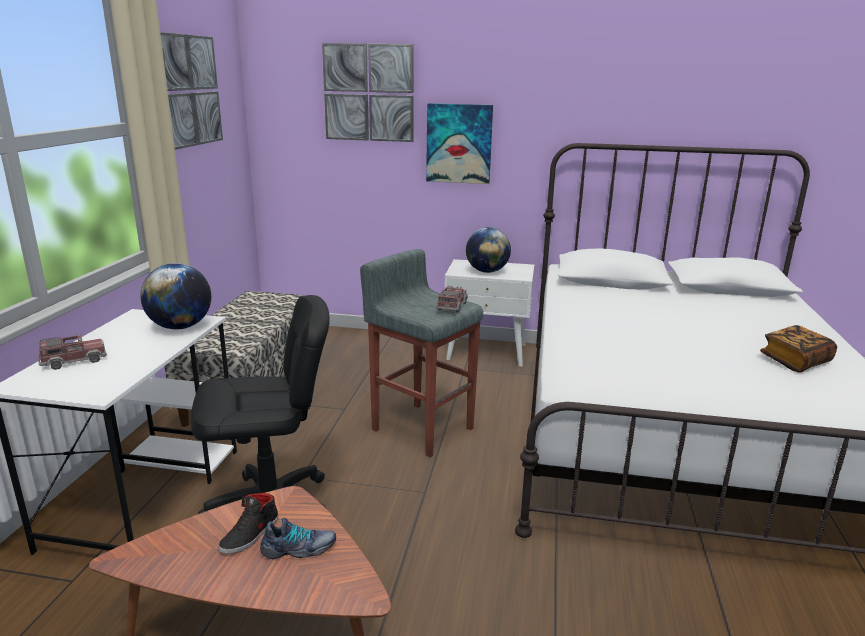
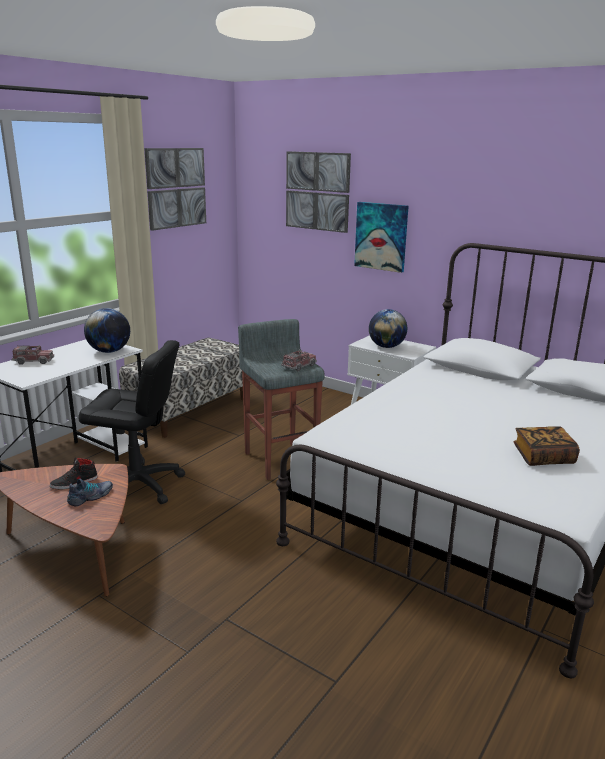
camera: 25 degrees right, 0 degrees up
shoe [260,517,336,559] -> shoe turned 60 degrees counterclockwise [67,479,113,506]

